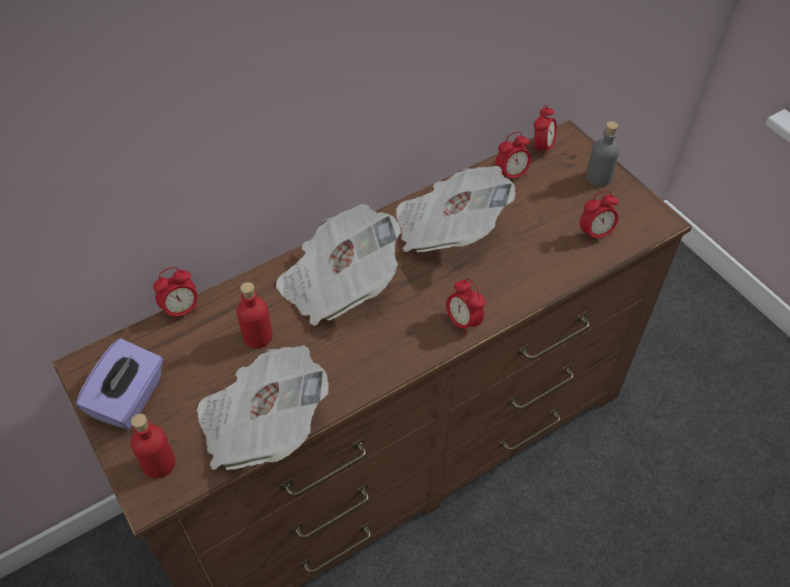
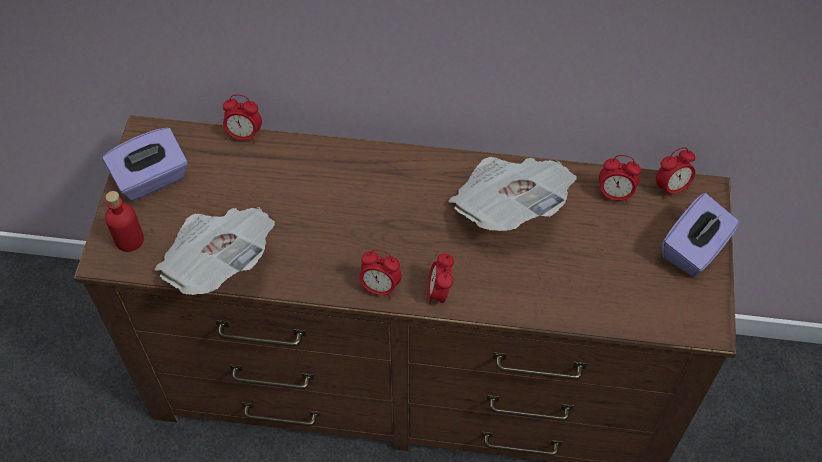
camera: 40 degrees right, 5 degrees up
red bottle [237,282,273,349] -> none
newspaper [276,204,401,326] -> none
alarm clock [580,190,618,243] -> alarm clock moved to [360,249,402,299]
grey bottle [586,121,620,187] -> purple tissue box [662,193,739,277]

